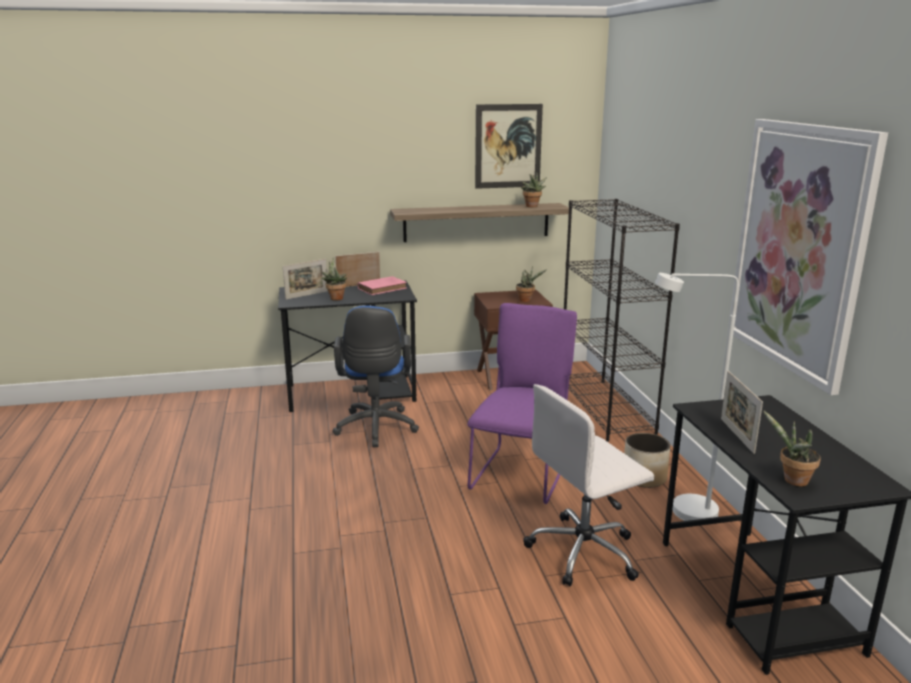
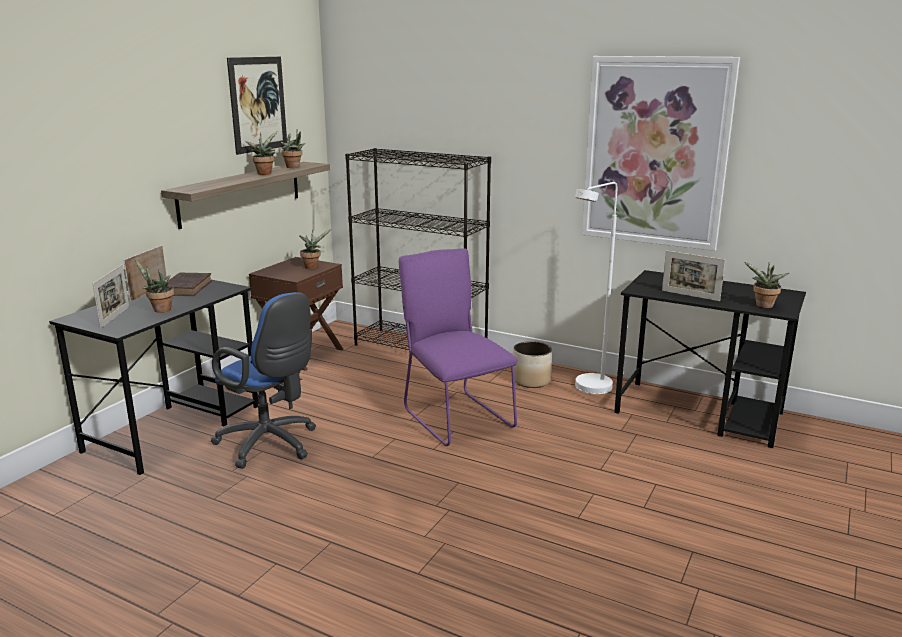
camera: 50 degrees left, 0 degrees up
pink book [358,276,407,295] -> brown book [168,273,212,296]
white office chair [523,384,654,587] -> none
none -> potted plant [245,131,277,175]

